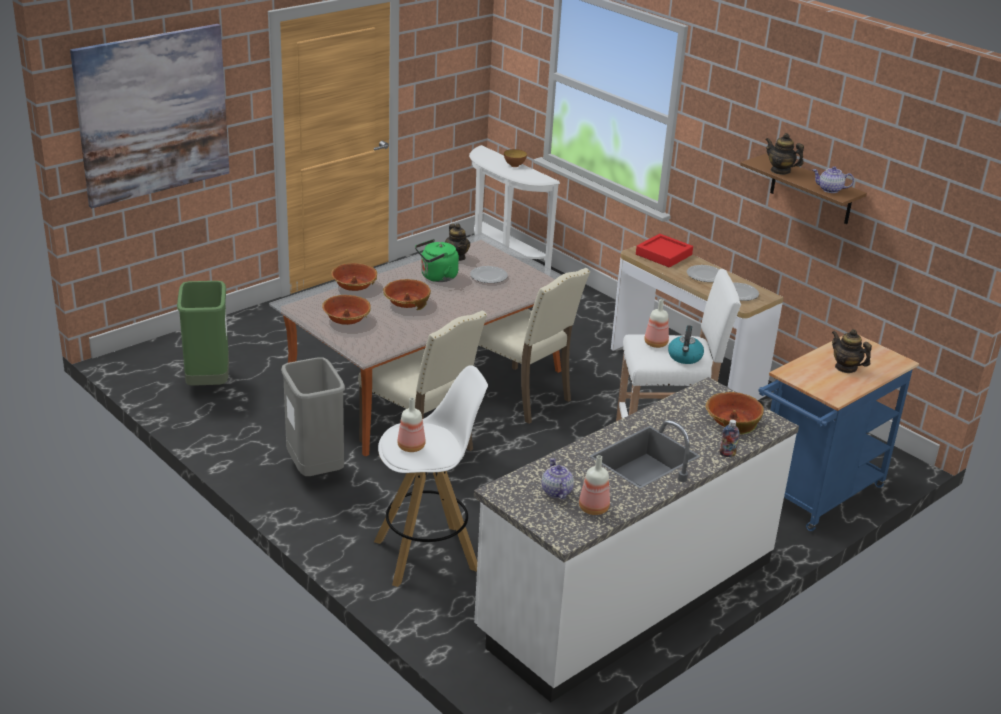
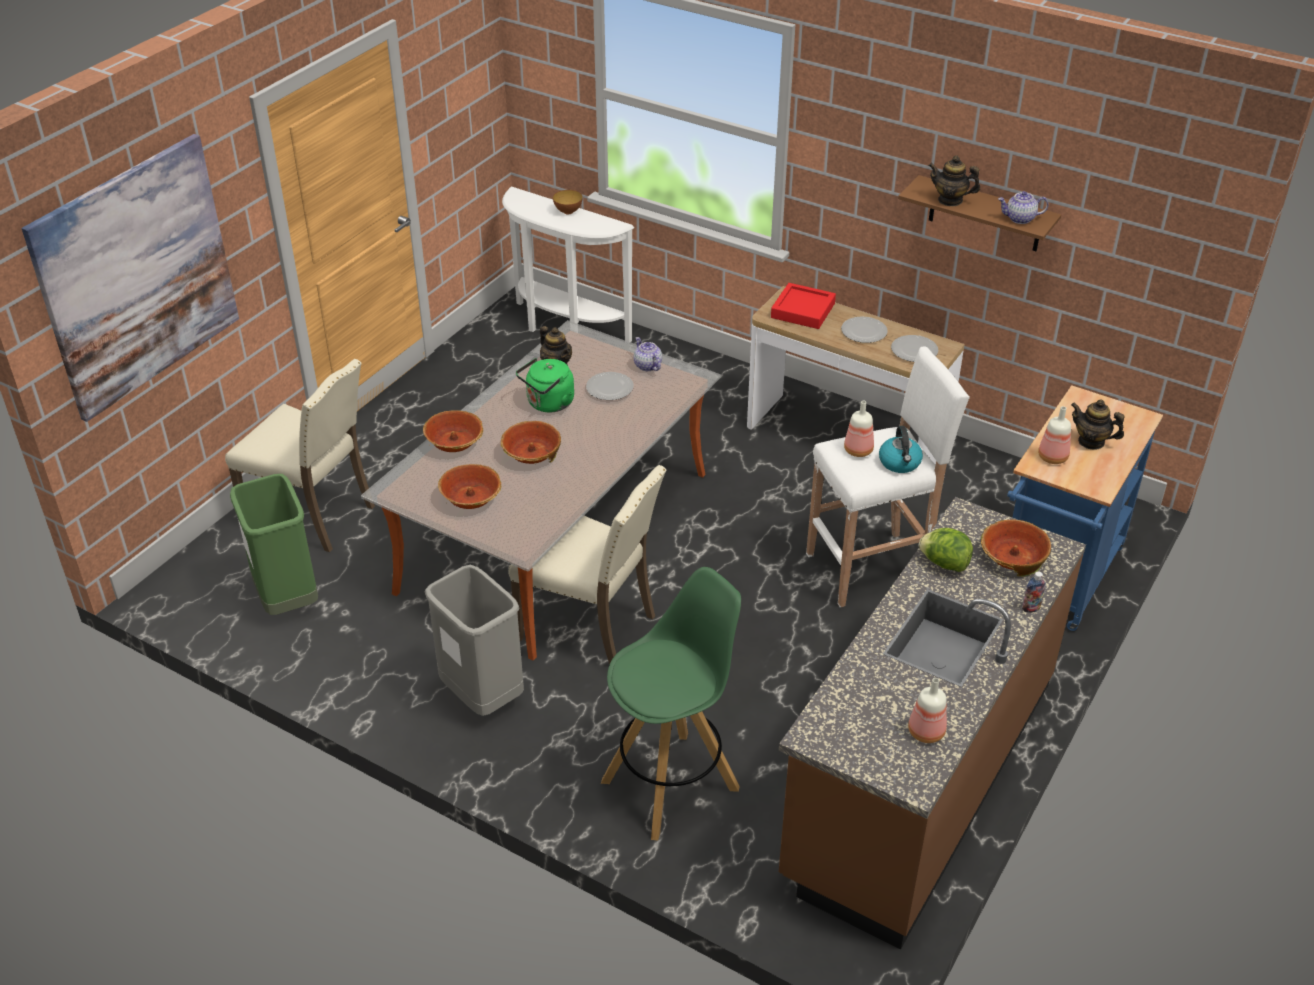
camera: 15 degrees left, 10 degrees up
white stool [374,365,488,587] -> green stool [601,567,741,840]
bottle [397,398,426,452] -> bottle moved to [1038,406,1071,464]
white counter [474,377,799,702] -> brown counter [779,497,1086,949]
beige chair [478,268,590,424] -> beige chair moved to [225,359,375,552]
teapot [541,458,574,499] -> teapot moved to [634,337,662,371]
none -> lettuce [918,528,973,572]

